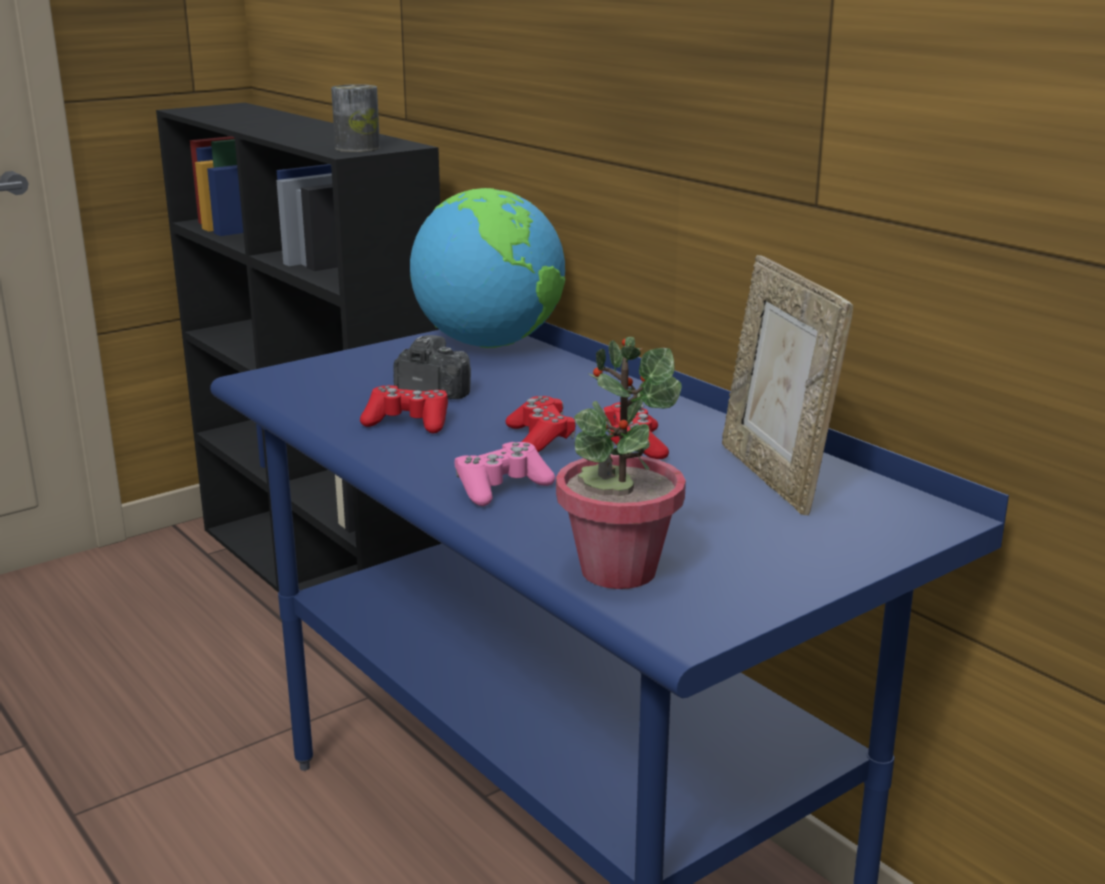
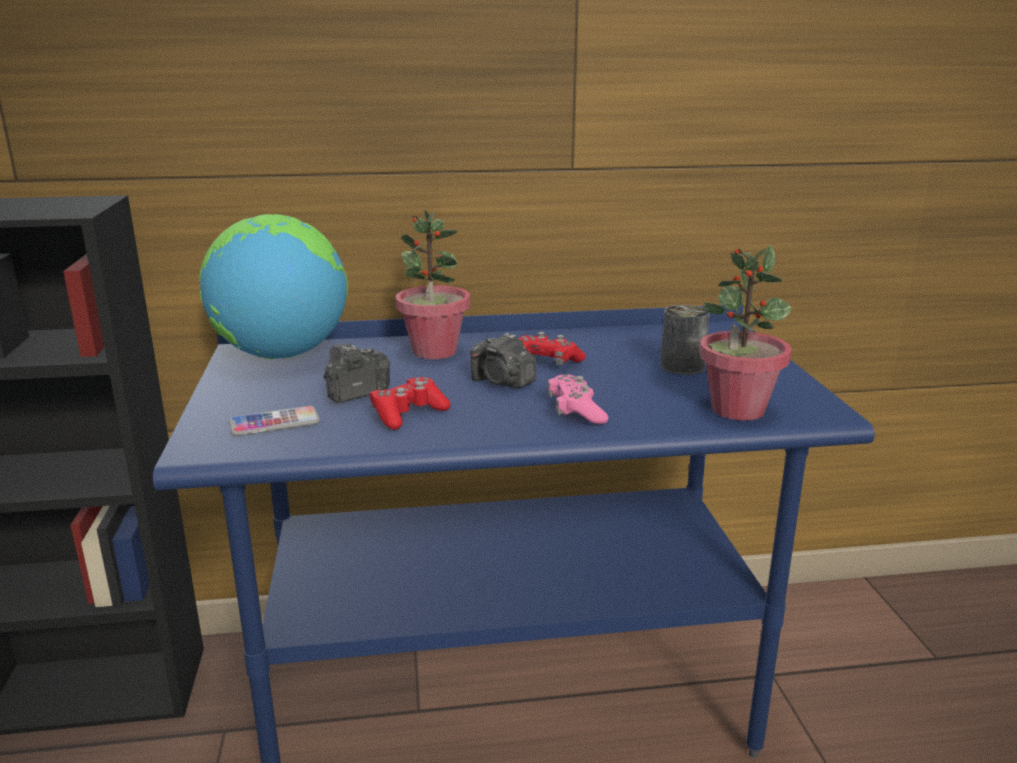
camera: 60 degrees left, 0 degrees up
can [331,84,380,152] -> can moved to [660,305,710,375]
red game controller [506,396,576,452] -> camera [470,333,536,388]
picture frame [722,255,853,515] -> none
none -> phone [229,406,320,436]
none -> potted plant [395,210,470,359]

